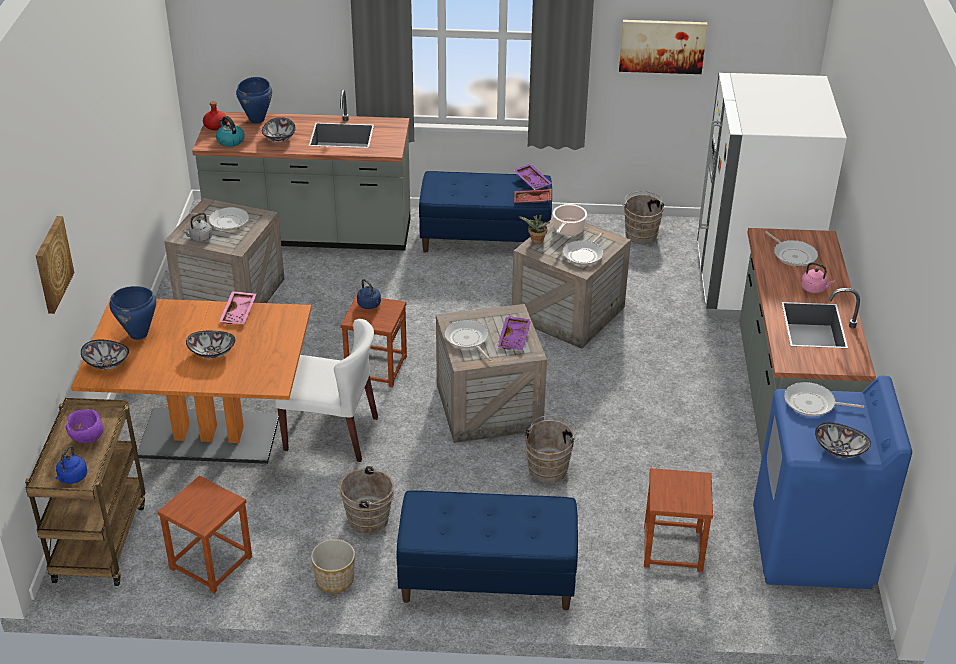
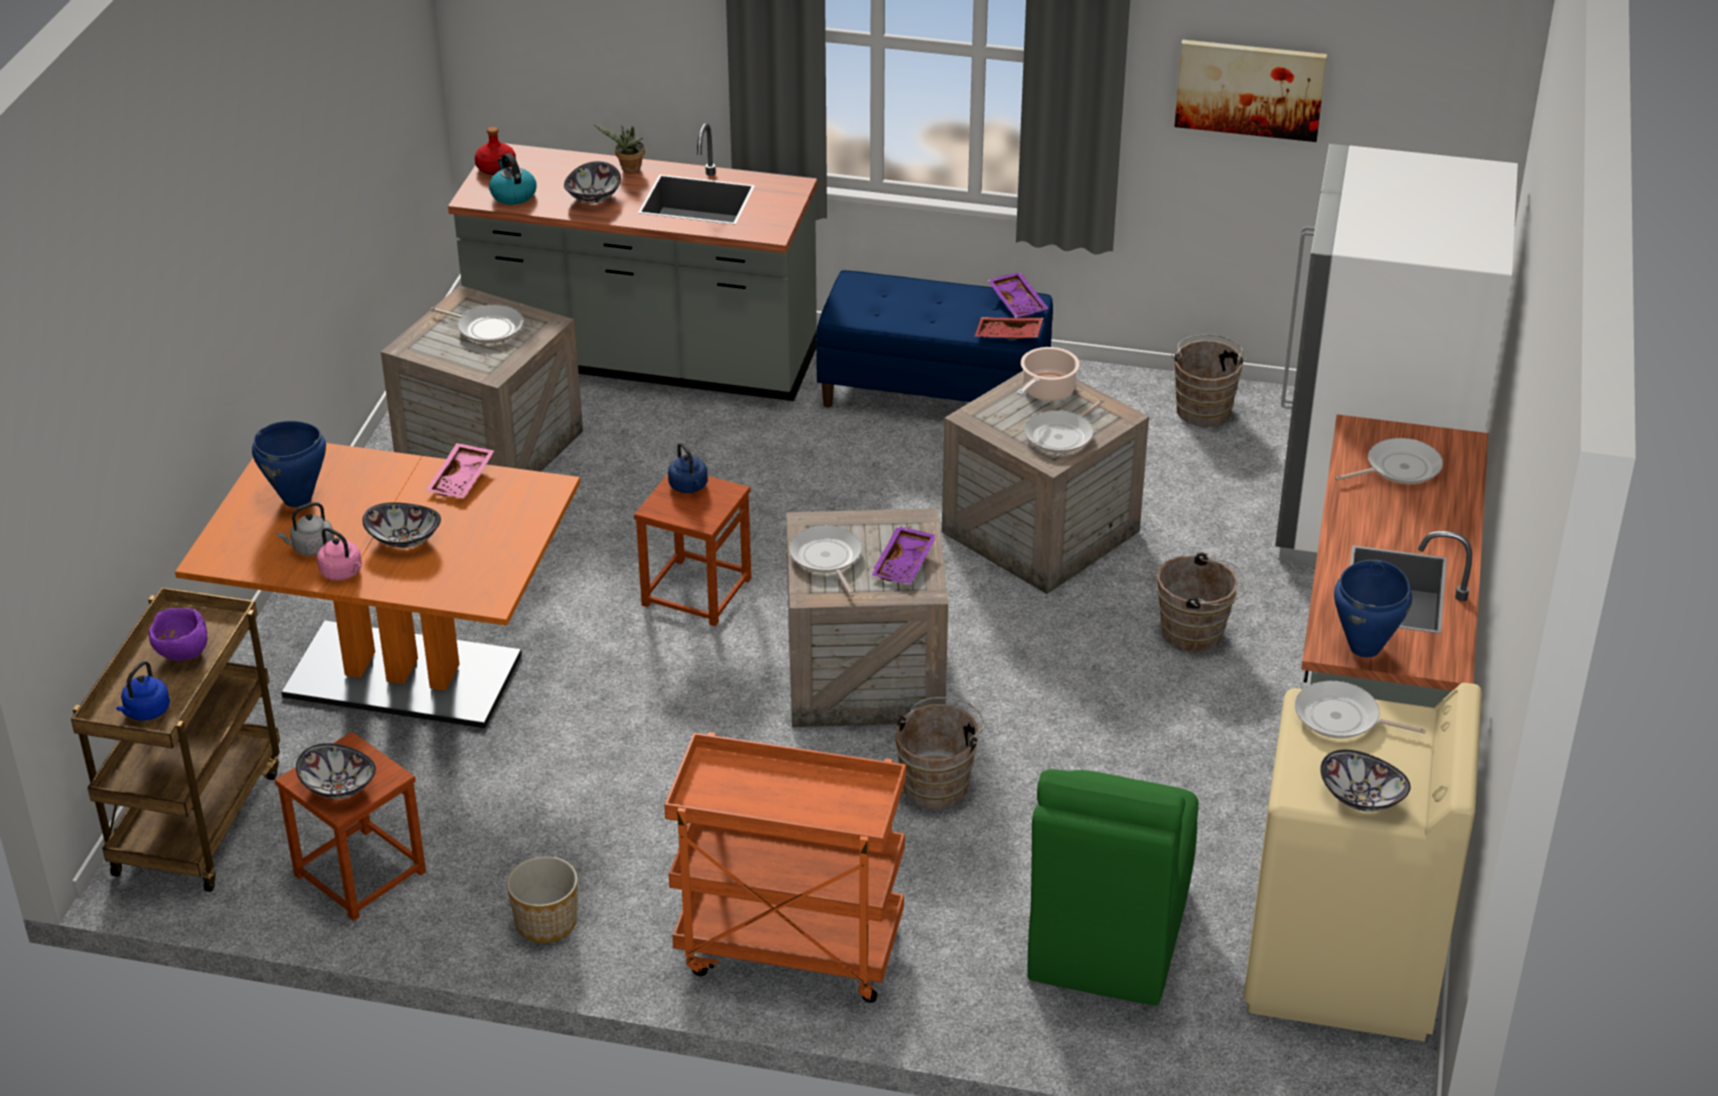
camera: 10 degrees right, 0 degrees up
picture [36,216,74,314] -> none
bowl [81,340,129,370] -> bowl moved to [296,743,376,799]
grey kettle [183,213,213,242] -> grey kettle moved to [277,502,334,556]
blue cooking pot [236,77,272,123] -> blue cooking pot moved to [1334,560,1412,657]
white chair [275,319,378,462] -> none
brown bucket [339,466,400,534] -> brown bucket moved to [1157,553,1248,652]
blue bench [396,491,578,610] -> orange cart [664,732,906,1003]
potted plant [519,215,550,244] -> potted plant moved to [594,125,645,174]
brown stool [644,468,713,572] -> green chair [1028,769,1199,1006]
blue washing machine [753,376,912,589] -> beige washing machine [1244,683,1482,1042]
frying pan [765,231,818,267] -> frying pan turned 90 degrees counterclockwise [1335,438,1443,484]
pink kettle [801,262,835,293] -> pink kettle moved to [317,527,362,580]

